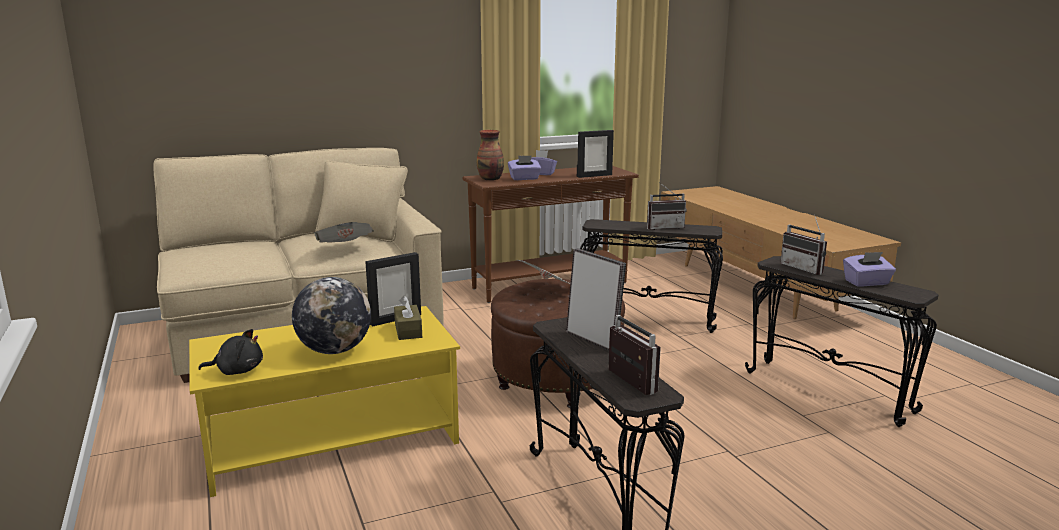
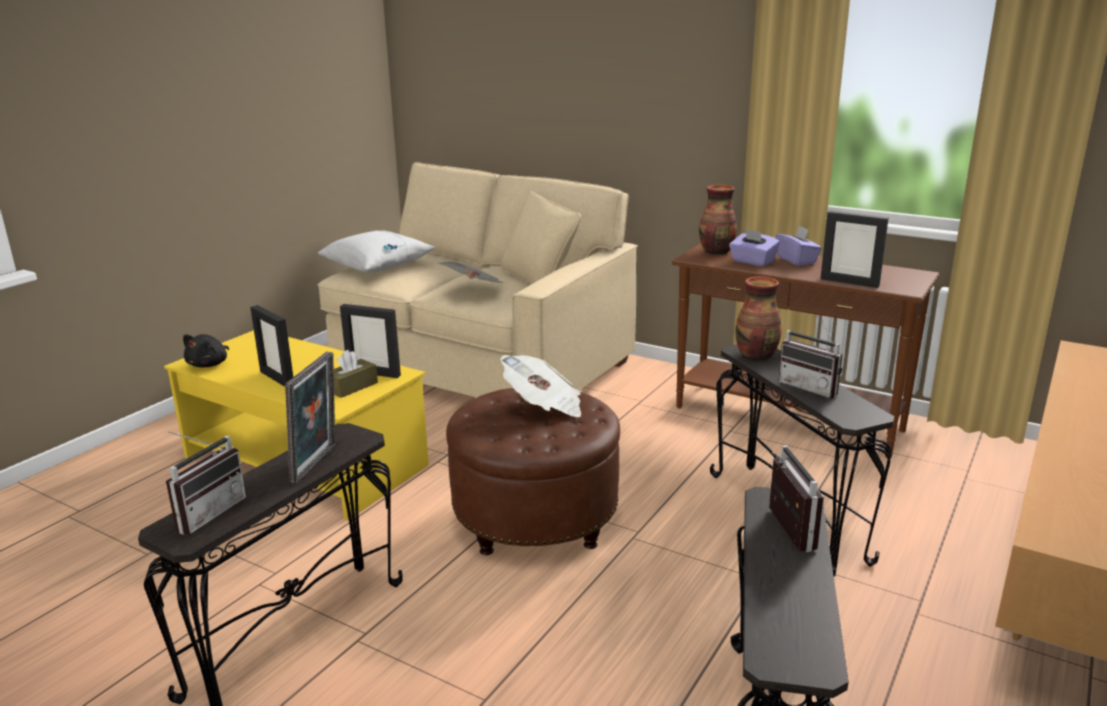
camera: 55 degrees right, 5 degrees up
black plush toy [198,329,263,375] -> black plush toy turned 60 degrees clockwise [183,334,229,368]
globe [292,277,371,354] -> picture frame [250,305,293,387]
radio [780,215,827,275] -> radio turned 150 degrees clockwise [769,445,824,552]
purple tissue box [843,252,896,287] -> none
none -> grey pillow [318,230,435,273]
none -> vase [735,277,782,361]

